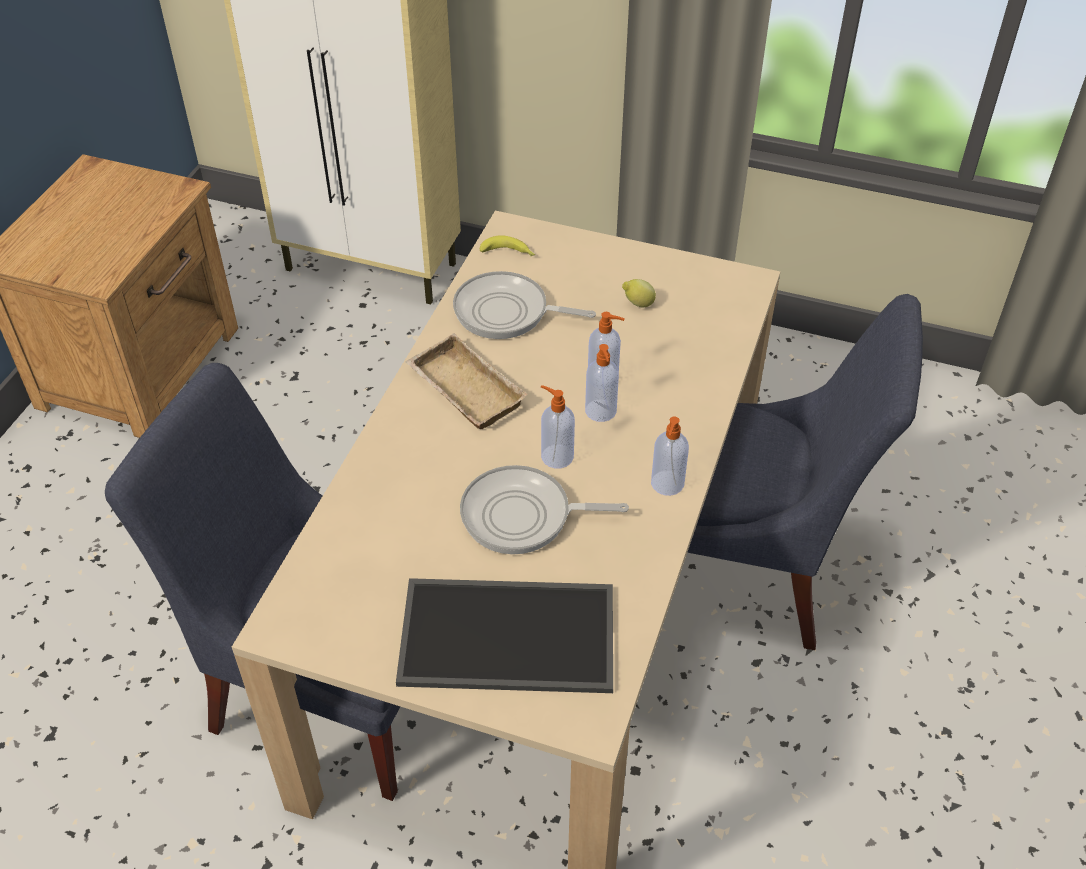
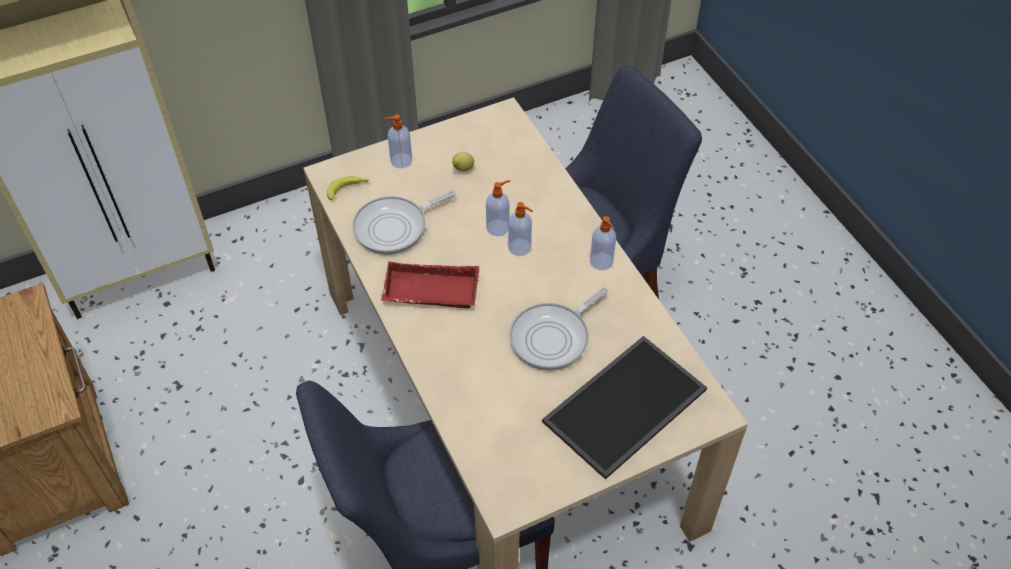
camera: 45 degrees left, 5 degrees up
beige tray [405,333,528,429] -> red tray [381,262,479,308]
soap dispenser [541,385,575,468] -> soap dispenser moved to [383,114,412,168]

